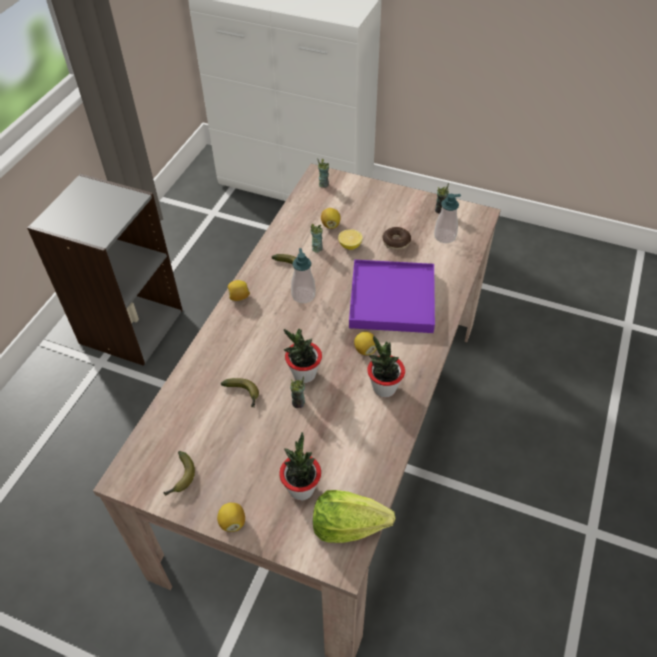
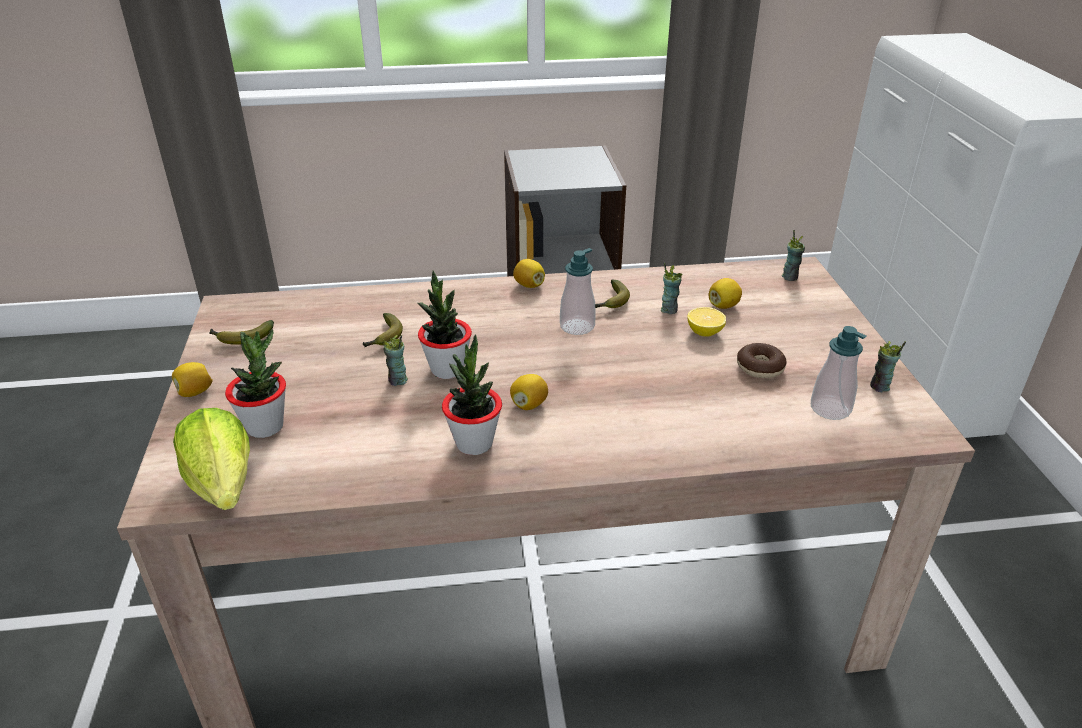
camera: 60 degrees right, 15 degrees down
purple tray [349,260,435,333] -> none

